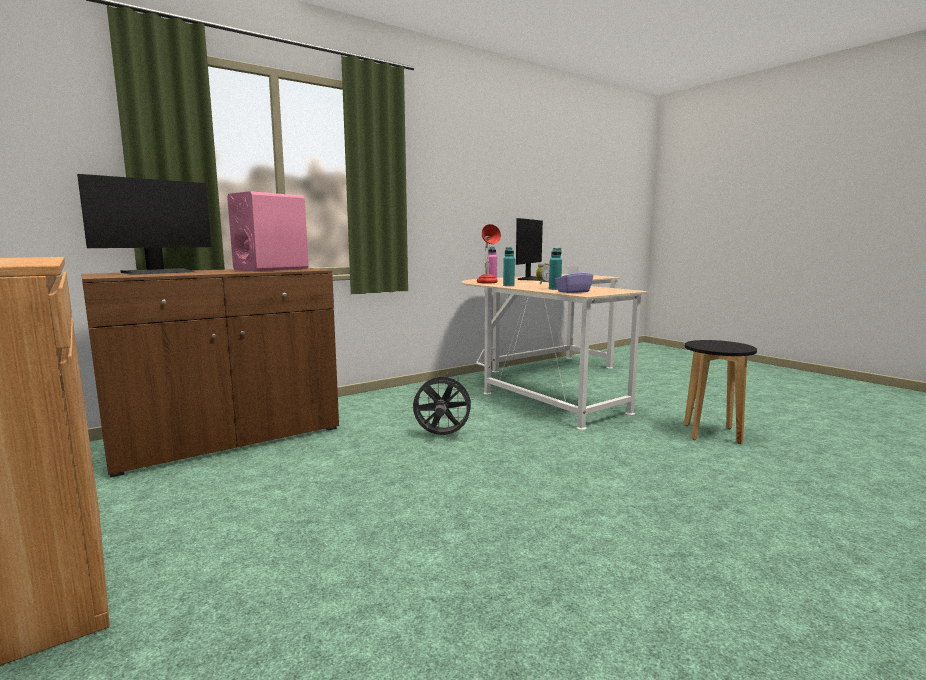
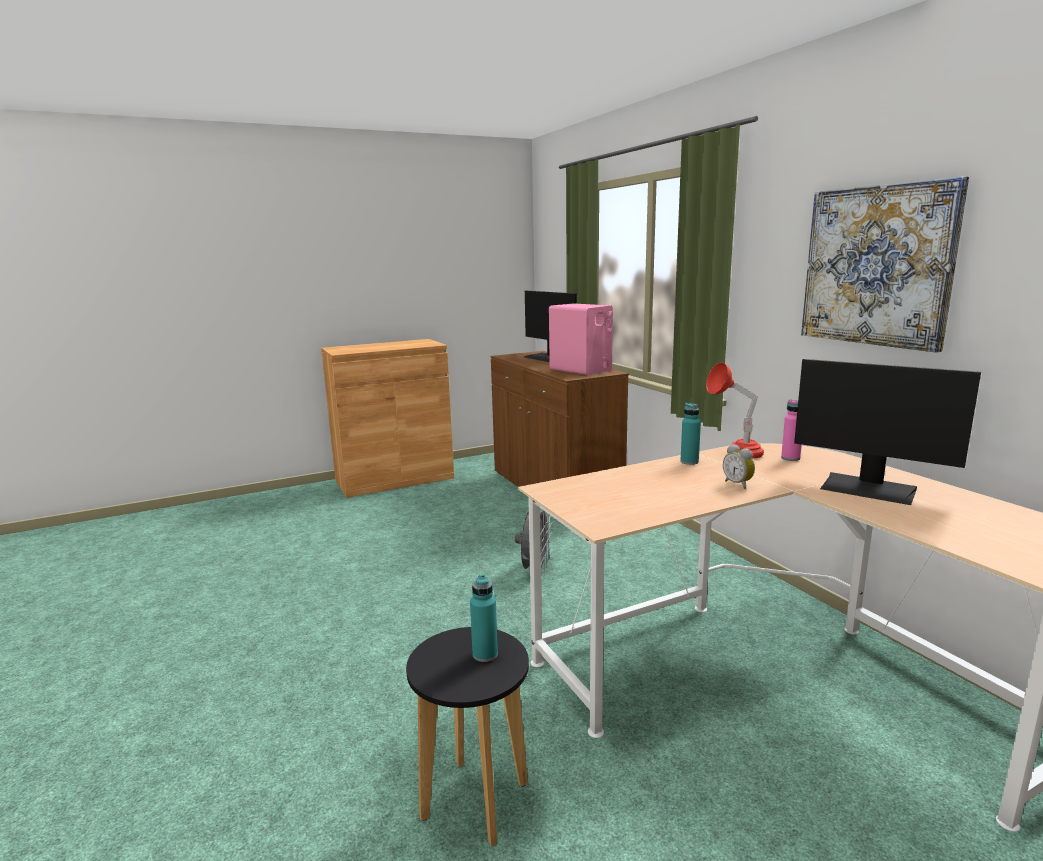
camera: 100 degrees right, 5 degrees up
turquoise bottle [549,248,562,290] -> turquoise bottle moved to [470,575,498,662]
purple tissue box [555,266,593,293] -> none
none -> picture [801,176,969,352]

